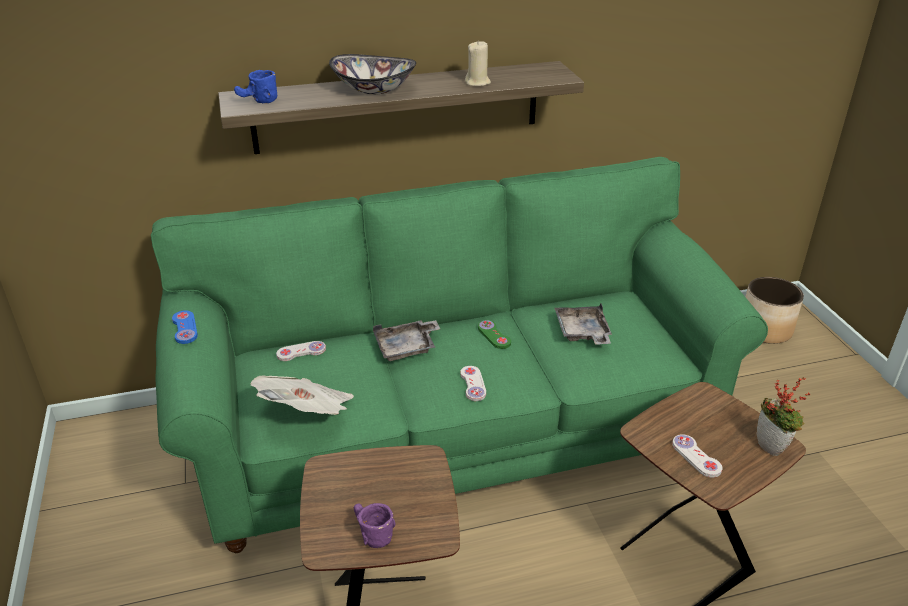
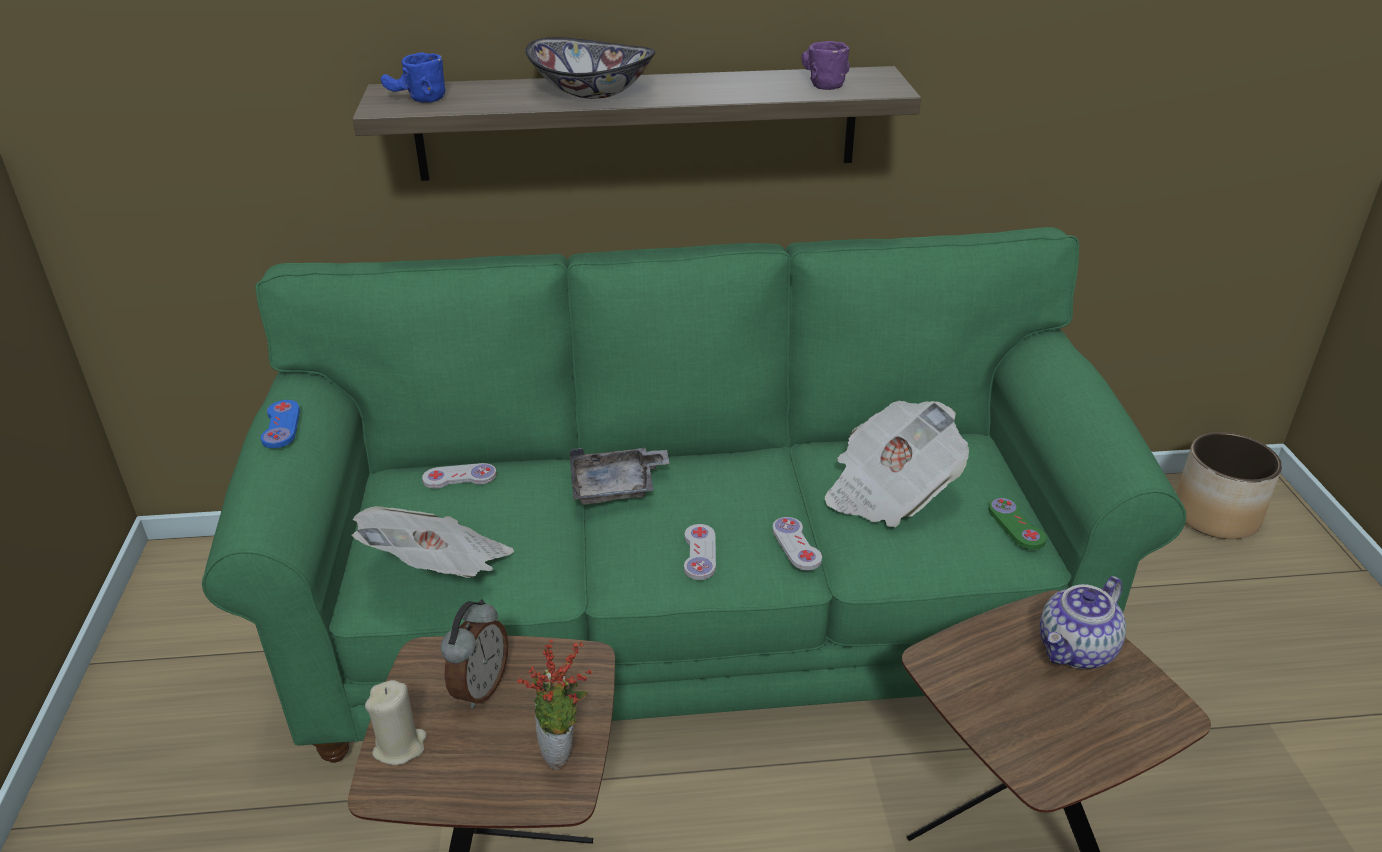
camera: 10 degrees right, 0 degrees up
purple mug [354,503,395,548] -> purple mug moved to [801,41,850,90]
beige candle [465,40,491,86] -> beige candle moved to [365,680,427,765]
green game controller [478,320,511,349] -> green game controller moved to [988,497,1046,549]
grey tray [555,303,612,345] -> newspaper [825,401,969,527]
white game controller [672,434,722,478] -> white game controller moved to [772,517,822,570]
potted plant [756,377,811,456] -> potted plant moved to [517,639,593,769]
none -> alarm clock [441,599,508,709]
none -> teapot [1040,576,1126,669]

